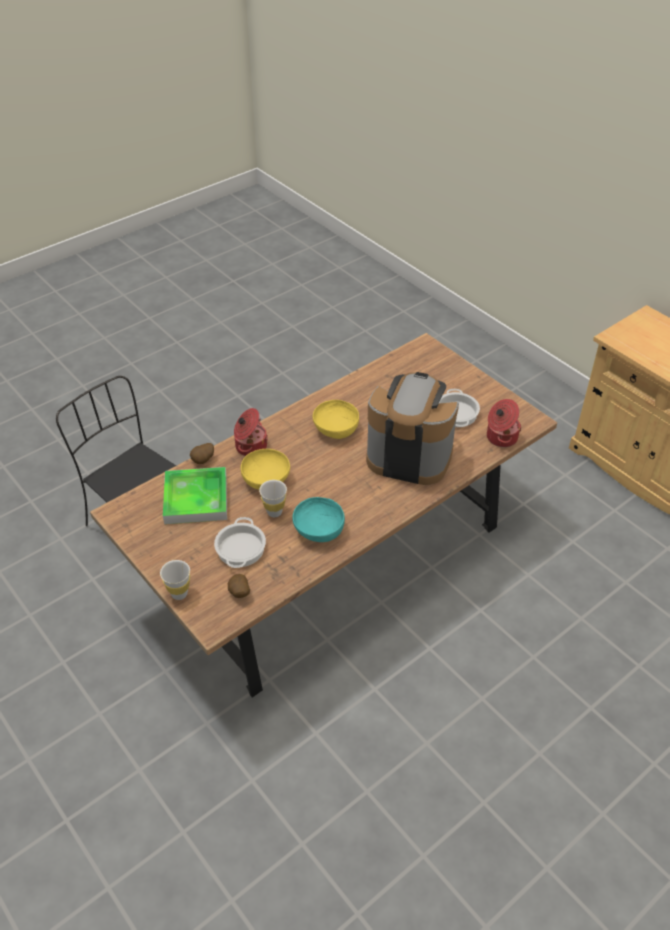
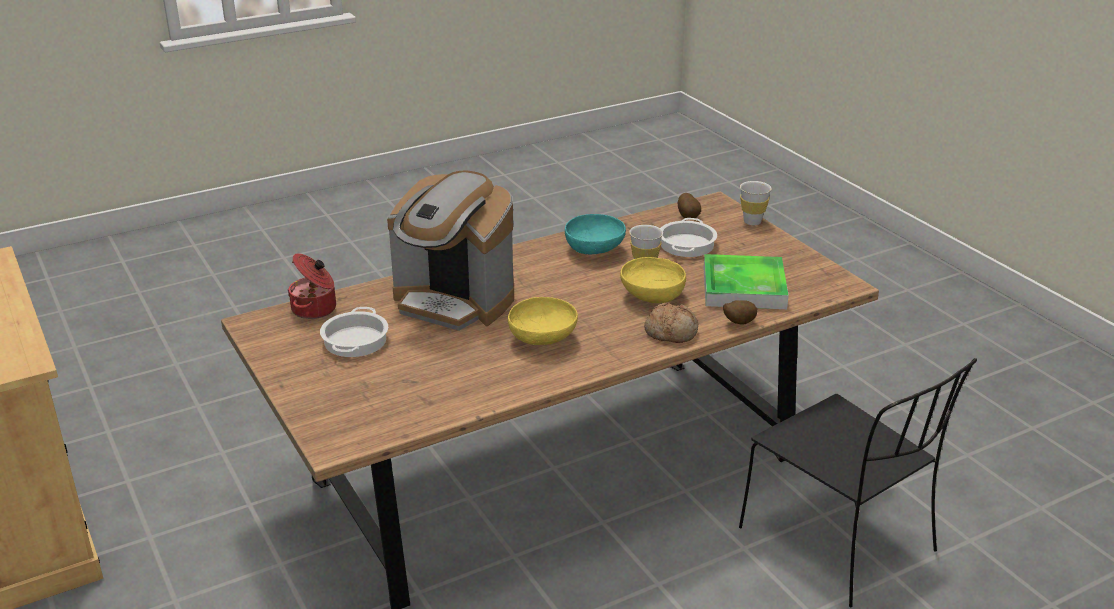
camera: 170 degrees left, 15 degrees down
cooking pot [234,408,268,456] -> bread [644,303,698,343]

